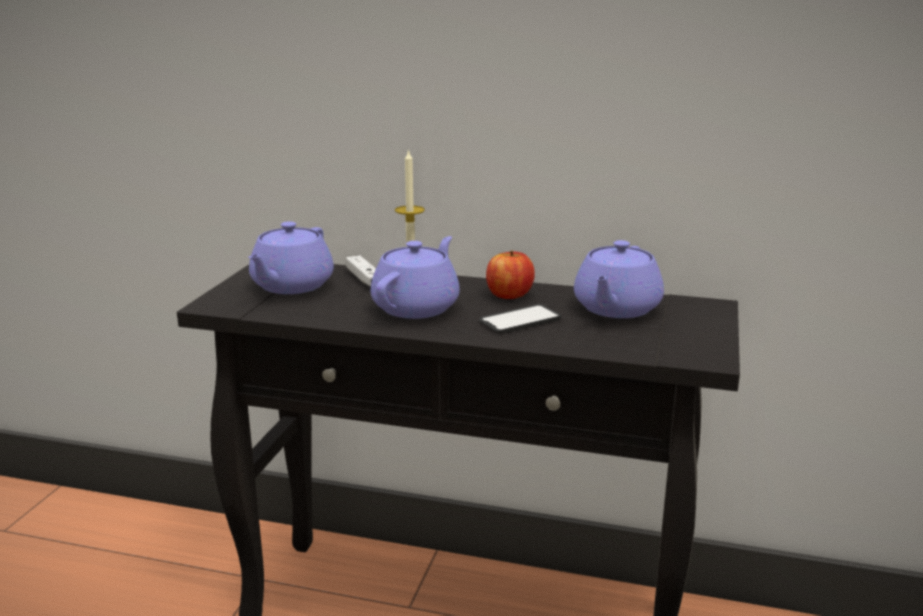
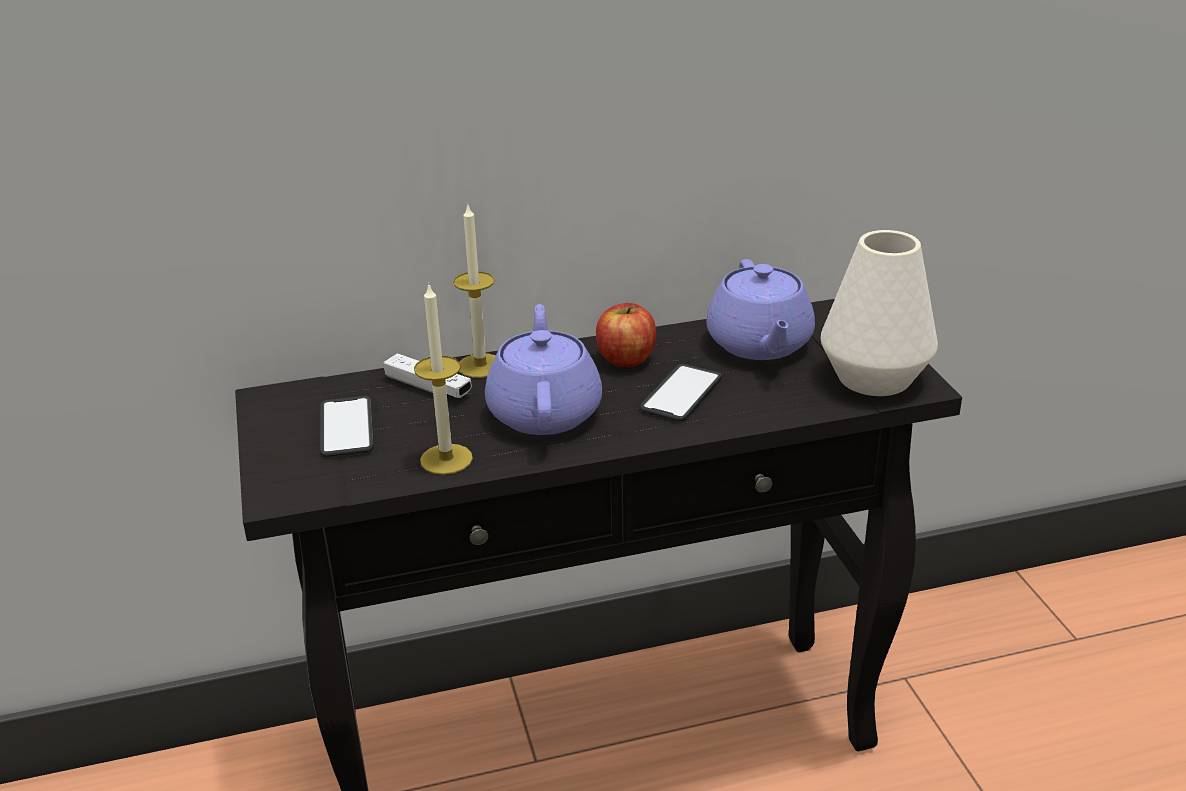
camera: 30 degrees left, 10 degrees up
purple teapot [248,221,334,294] -> phone [320,396,374,457]
none -> candle [414,285,473,475]
none -> white vase [821,230,938,396]

